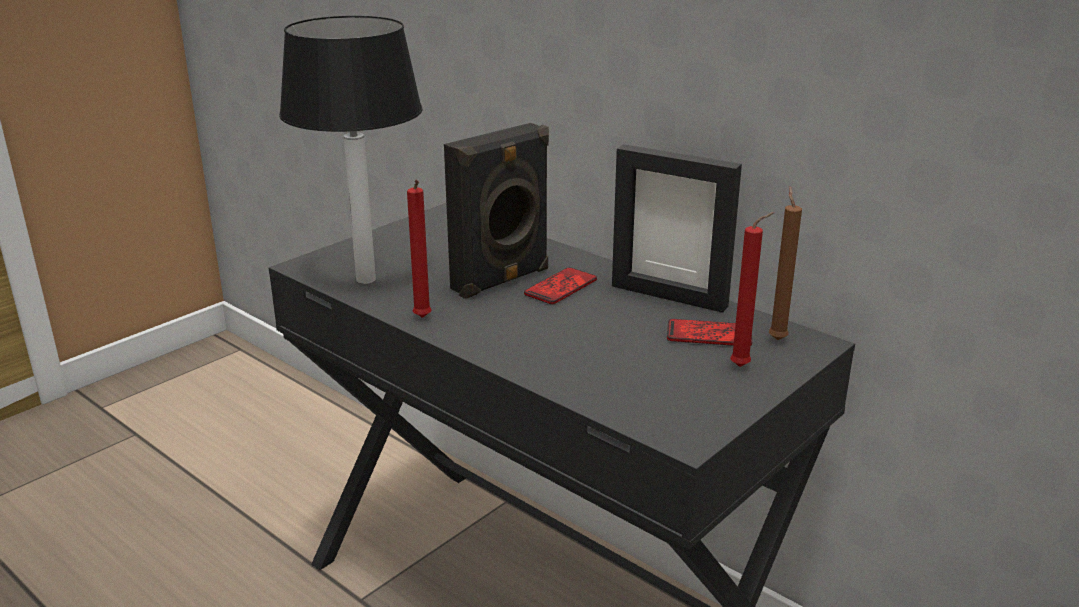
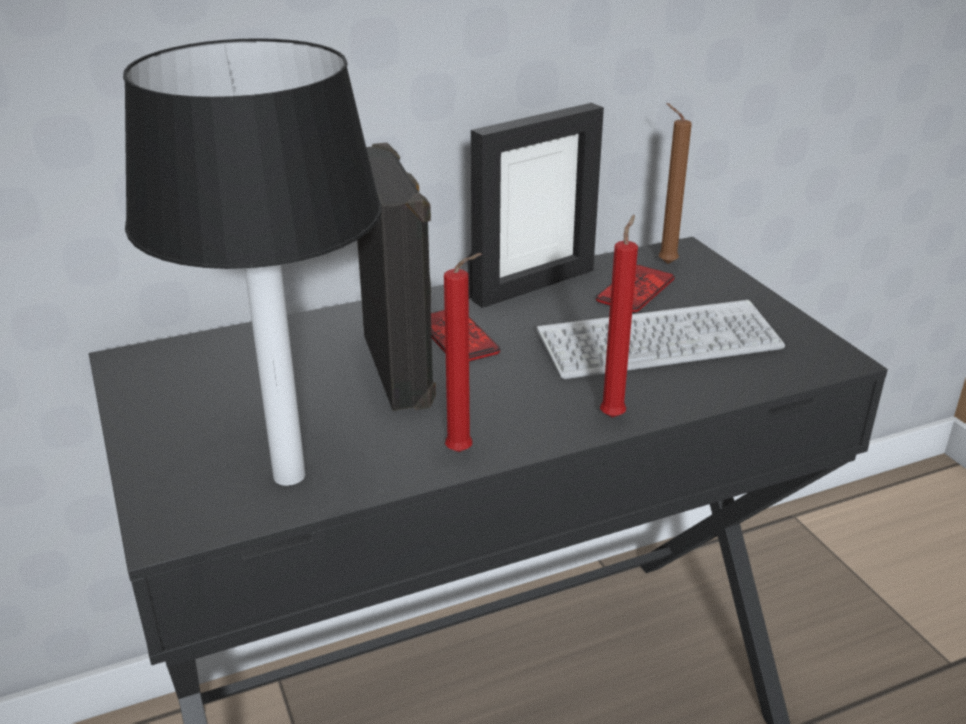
camera: 65 degrees left, 5 degrees up
red candle [730,212,774,367] -> red candle moved to [600,215,638,418]
none -> keyboard [537,300,785,379]

